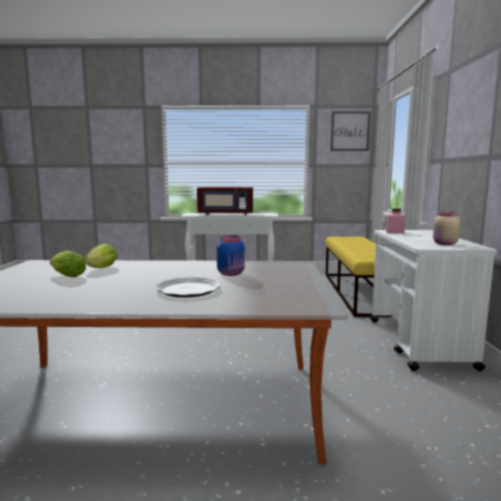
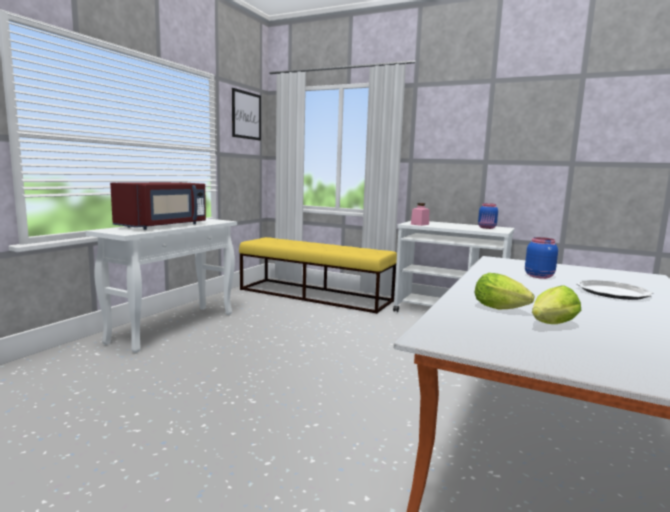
camera: 65 degrees left, 0 degrees up
beige jar [433,212,460,245] -> blue jar [478,203,498,229]

